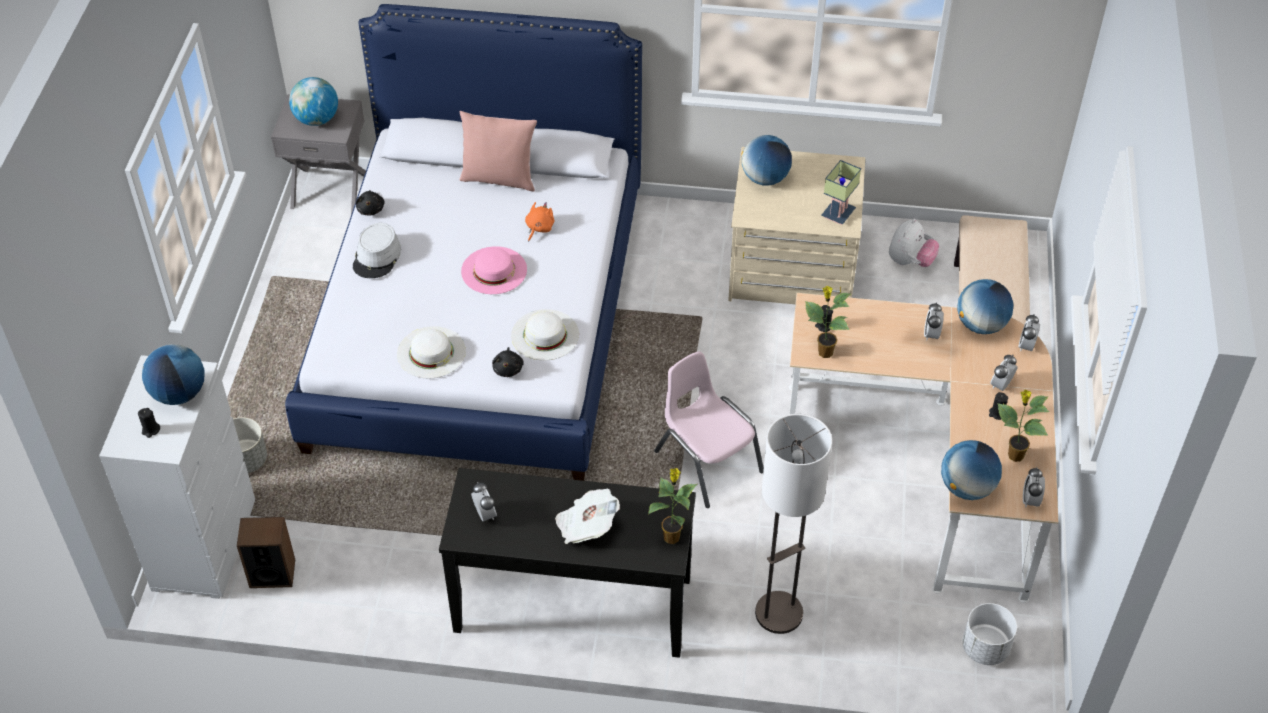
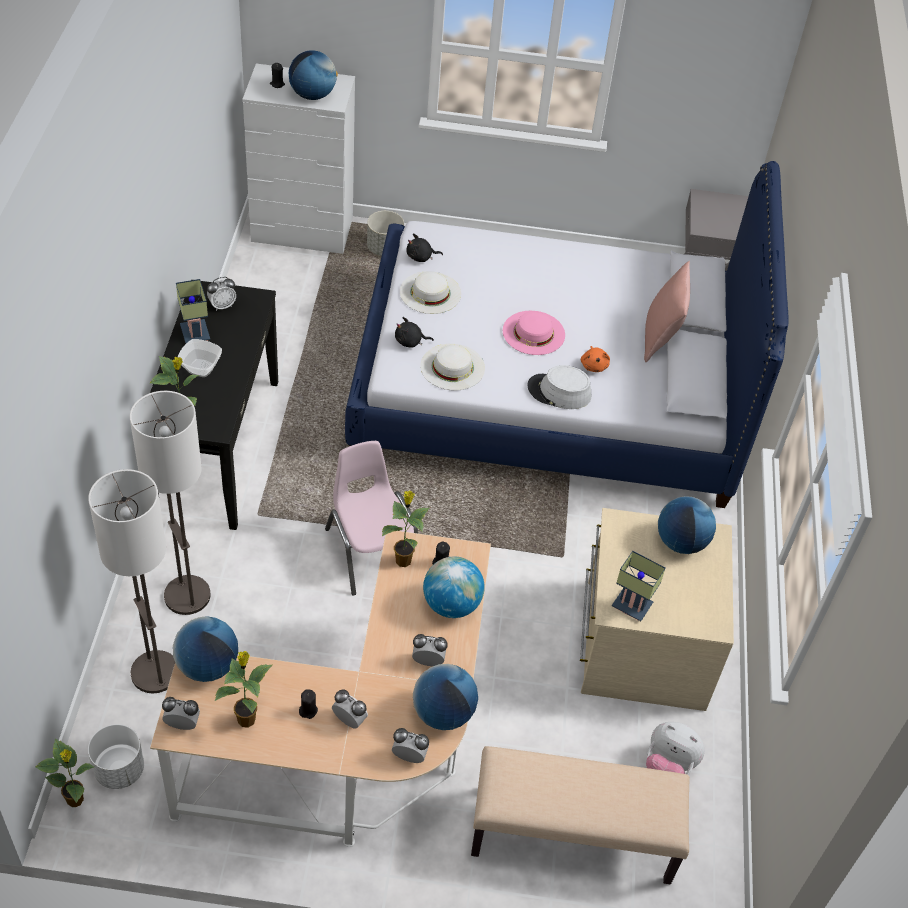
camera: 85 degrees right, 0 degrees up
speaker [237,517,295,588] -> none
globe [289,77,338,126] -> globe moved to [423,557,485,618]
grey hat [353,223,401,278] -> grey hat moved to [527,365,591,409]
black plush toy [356,190,385,215] -> black plush toy moved to [407,233,443,262]
orange plush toy [525,202,554,242] -> orange plush toy turned 60 degrees clockwise [581,346,610,372]
newspaper [555,489,620,544] -> bowl [178,339,222,377]
pink chair [654,351,764,508] -> pink chair turned 75 degrees counterclockwise [325,441,418,596]
none -> potted plant [35,738,94,807]
none -> floor lamp [88,469,175,693]
none -> table lamp [176,279,210,343]

